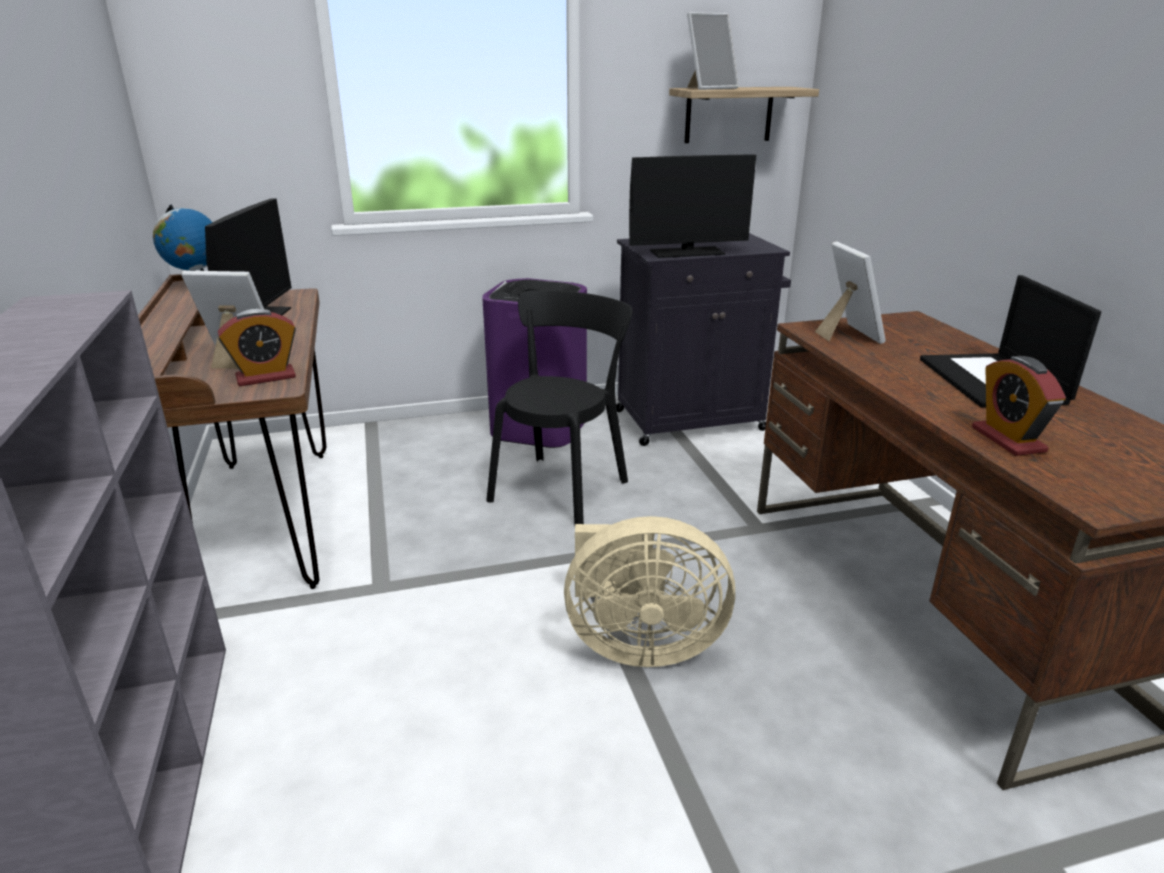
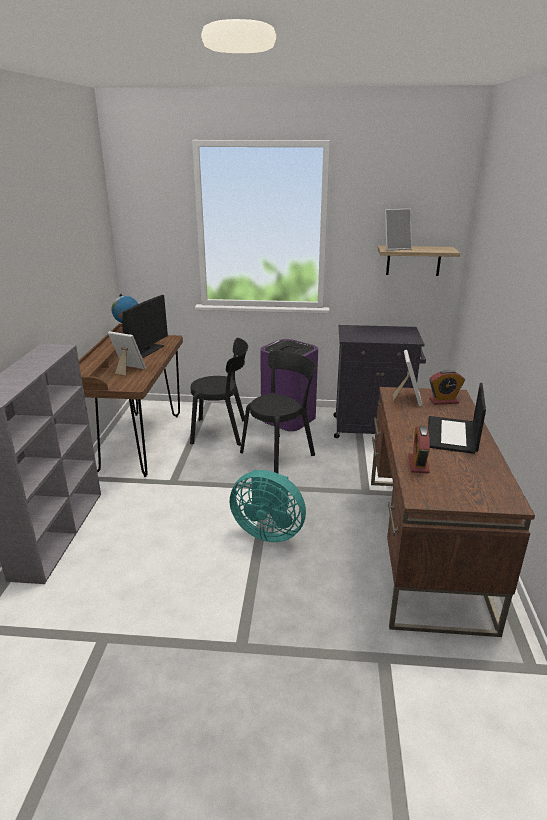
camera: 20 degrees right, 0 degrees up
alarm clock [218,309,296,386] -> alarm clock moved to [429,369,465,405]
beige fan [564,516,735,667] -> turquoise fan [230,470,306,542]
monitor [629,154,756,258] -> none
none -> black chair [190,338,248,446]

